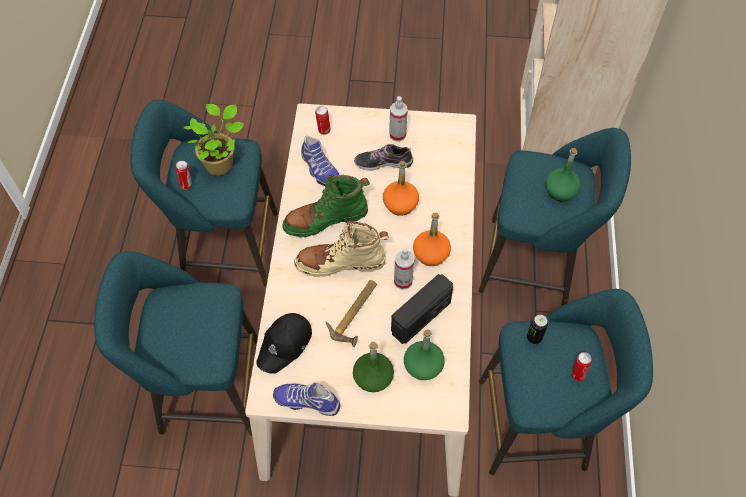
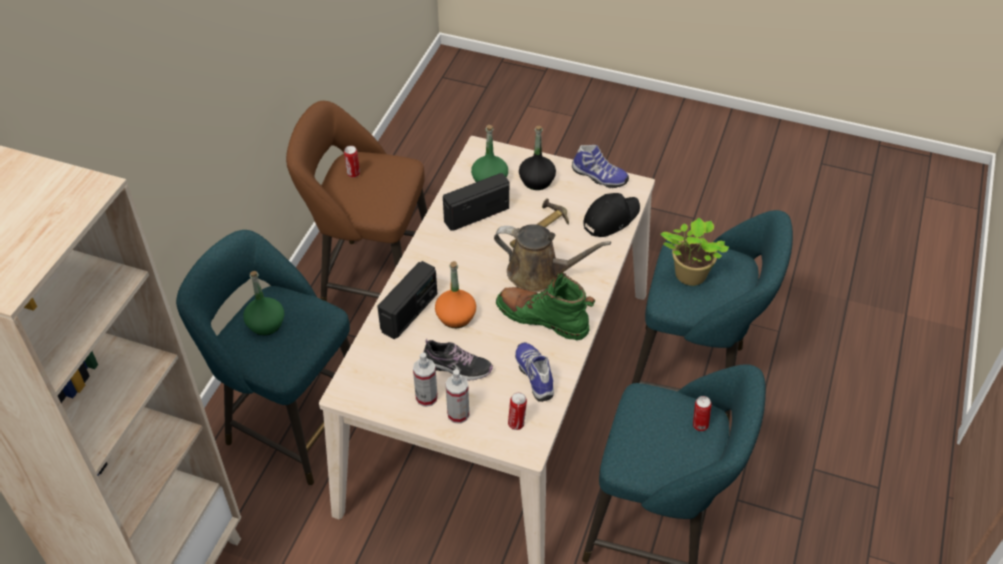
camera: 165 degrees left, 10 degrees down
potted plant [184,104,244,175] -> potted plant moved to [660,218,729,286]
green boot [282,174,370,237] -> green boot turned 150 degrees counterclockwise [496,272,595,341]
beige boot [294,221,389,277] -> brown watering can [494,224,611,292]
green bottle [353,342,394,392] -> black bottle [519,126,556,190]
spray bottle [394,247,414,290] -> spray bottle moved to [446,369,469,424]
orange bottle [413,212,451,266] -> none
turquoise stool [479,289,653,475] -> brown stool [286,101,427,302]
can [527,315,548,344] -> none
none -> radio [377,261,437,339]

